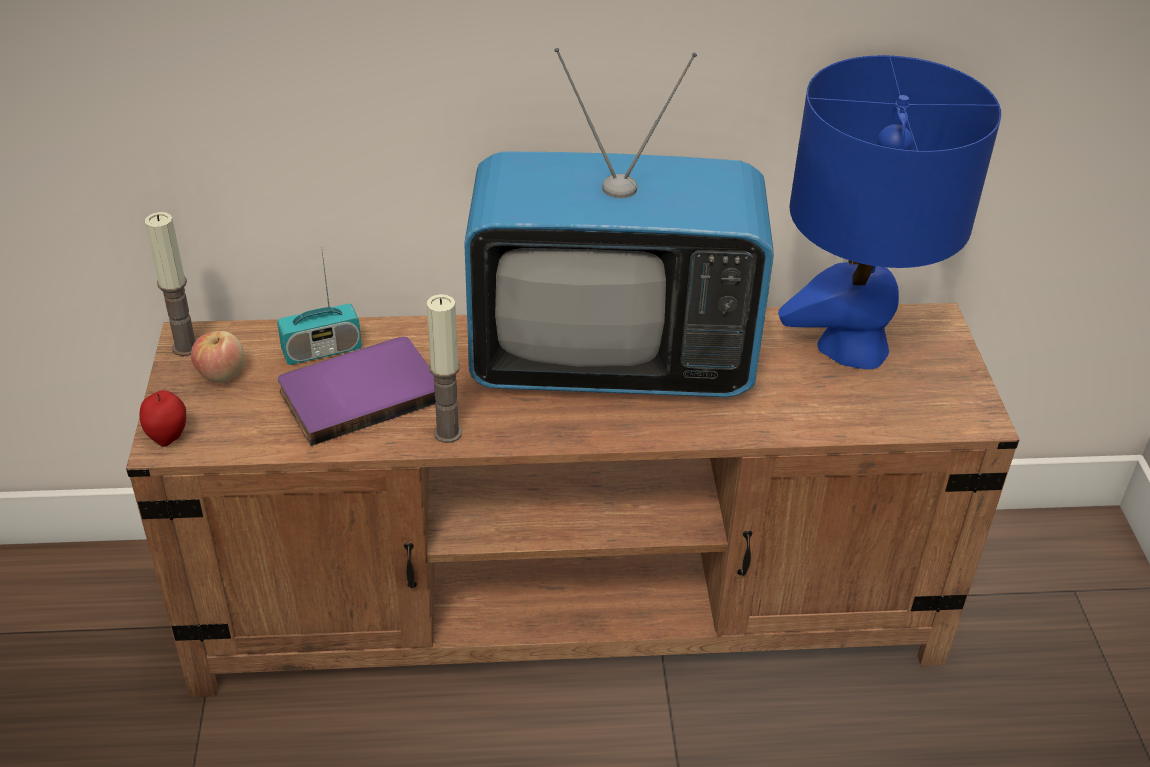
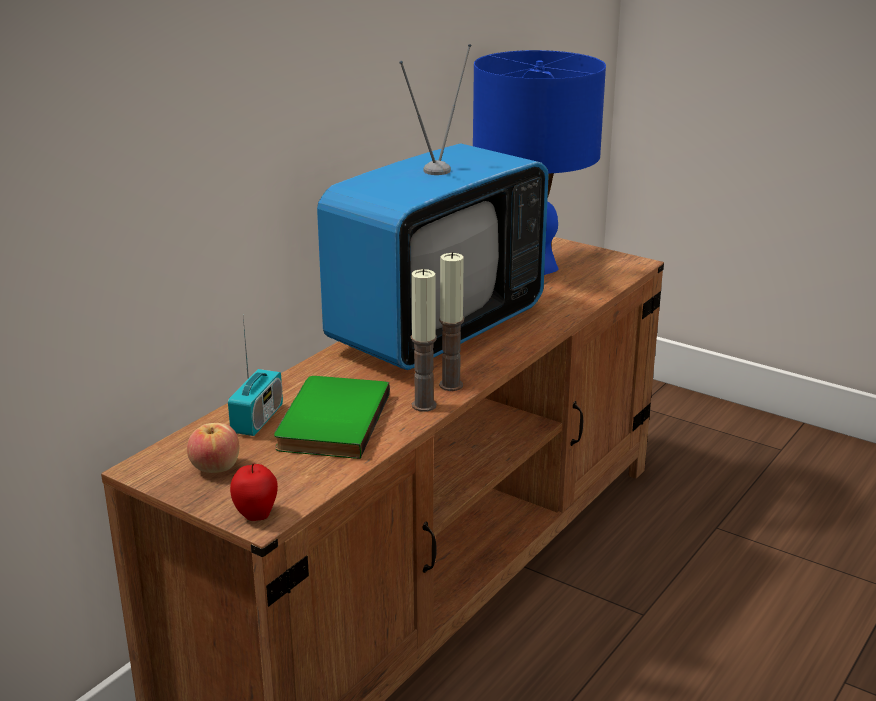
camera: 50 degrees left, 15 degrees down
candle [145,212,196,356] -> candle moved to [439,252,464,391]
purple book [278,337,436,446] -> green book [274,376,390,459]

